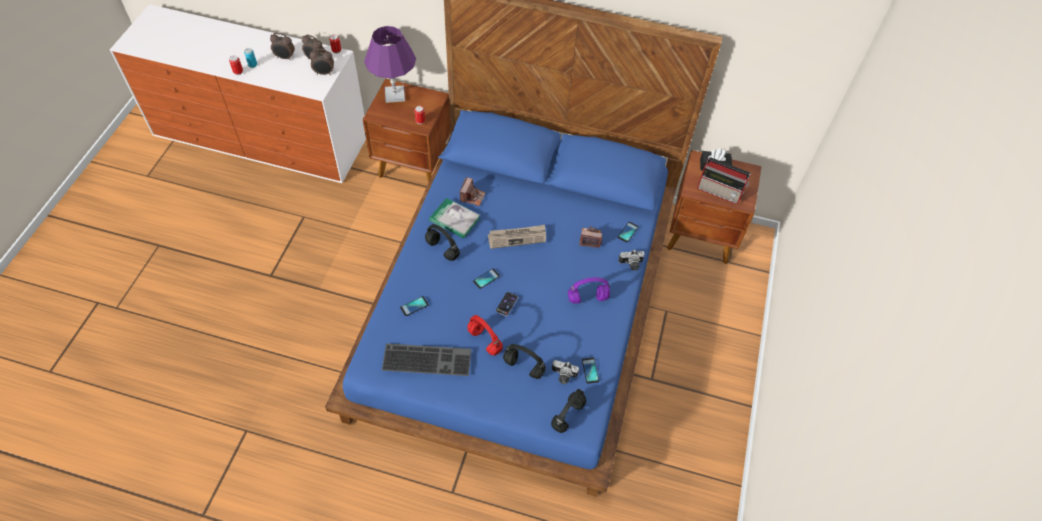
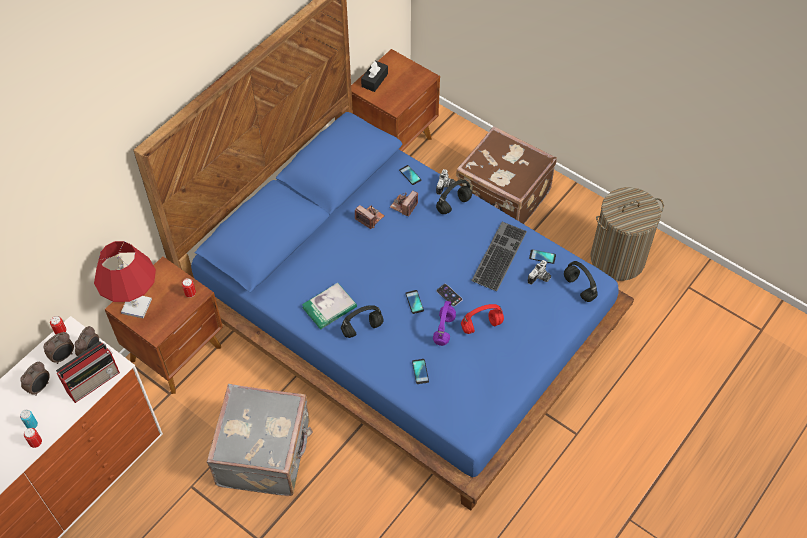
camera: 65 degrees left, 0 degrees up
purple table lamp [364,26,416,103] -> red table lamp [94,241,156,319]
keyboard [382,343,471,376] -> keyboard moved to [471,222,527,291]
camera [460,177,486,206] -> camera moved to [355,205,384,229]
newspaper [488,225,546,249] -> none
black headphones [503,344,546,379] -> black headphones moved to [436,180,472,214]
purple headphones [568,277,610,304] -> purple headphones moved to [433,301,456,346]
radio [697,157,751,205] -> radio moved to [56,342,120,403]
none -> grey suitcase [207,384,313,496]
none -> brown suitcase [456,126,557,224]
none -> laundry basket [590,187,664,281]

